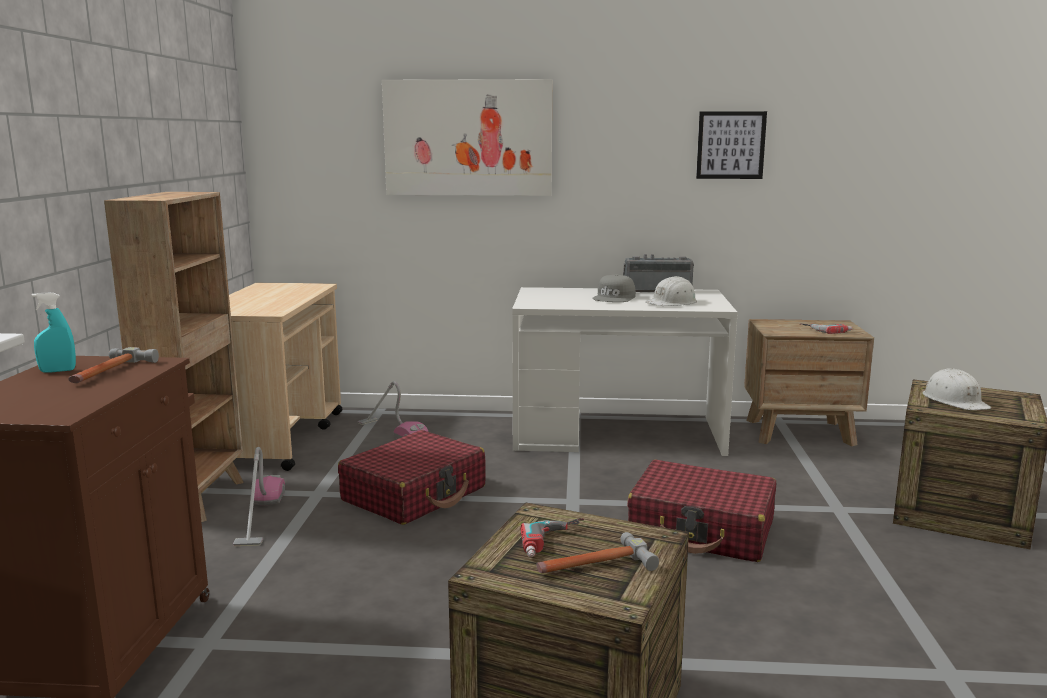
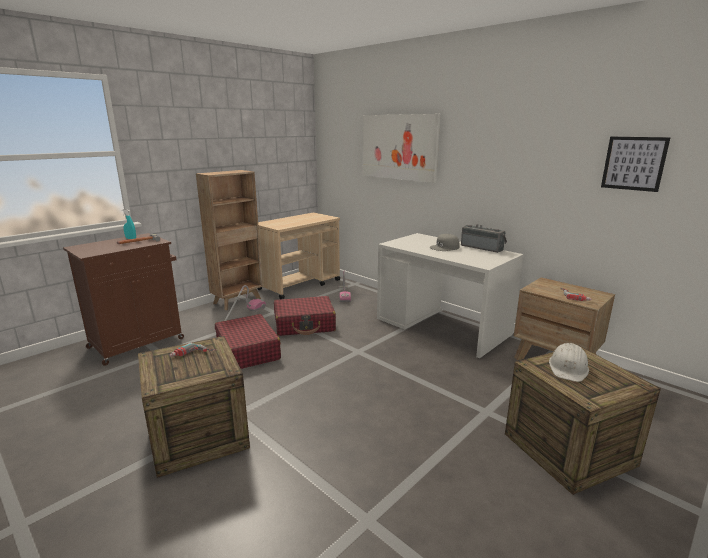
camera: 40 degrees right, 5 degrees up
hammer [536,532,659,573] -> none
red suitcase [627,460,776,562] -> red suitcase moved to [215,314,281,369]
white hard hat [646,276,697,306] -> none
picture [696,111,767,179] -> picture moved to [601,137,671,192]

